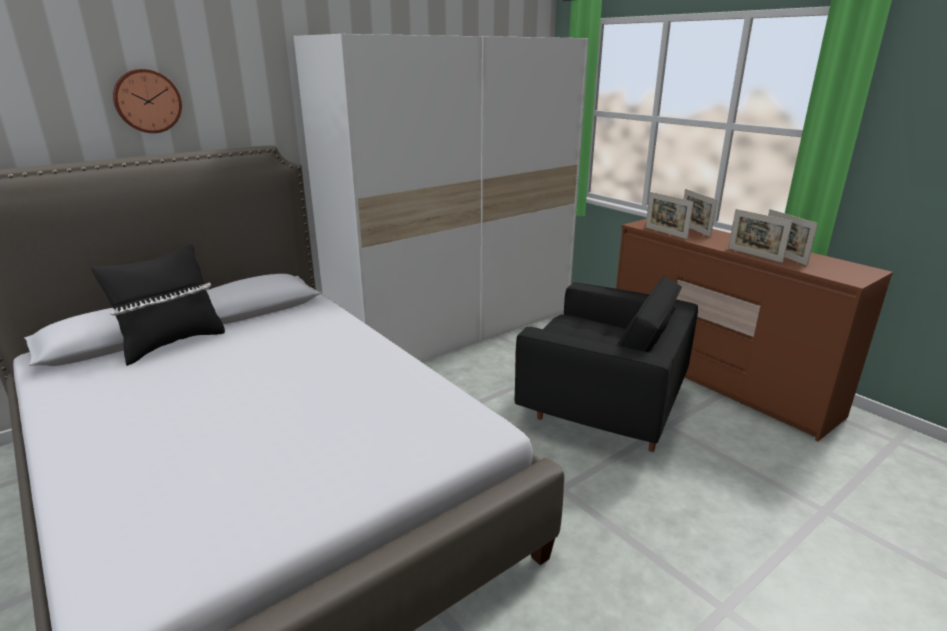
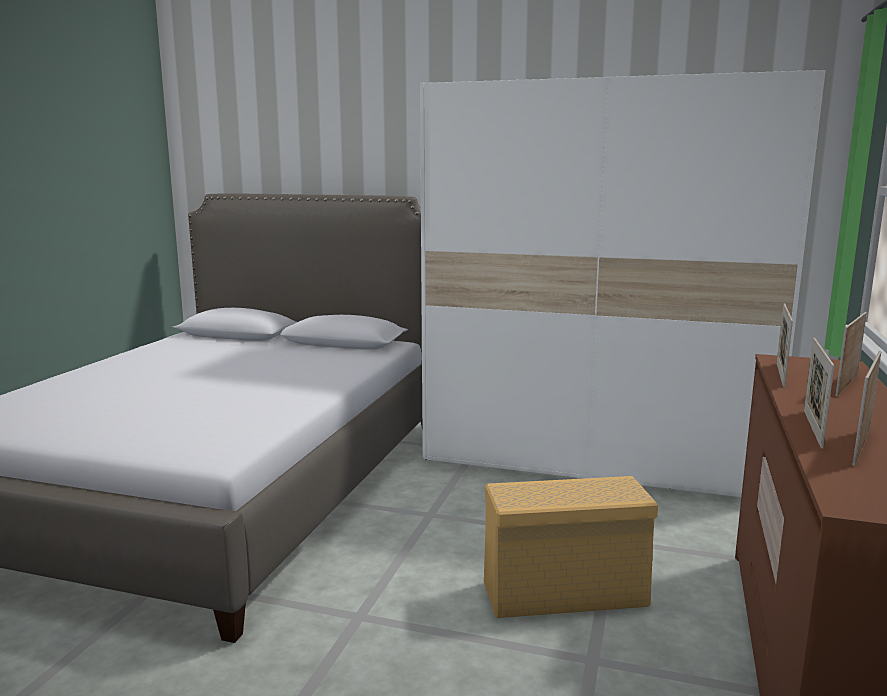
camera: 55 degrees right, 10 degrees down
black pillow [91,244,225,366] -> none
wall clock [113,69,182,133] -> none
black armchair [515,276,698,452] -> beige storage box [484,476,658,618]

